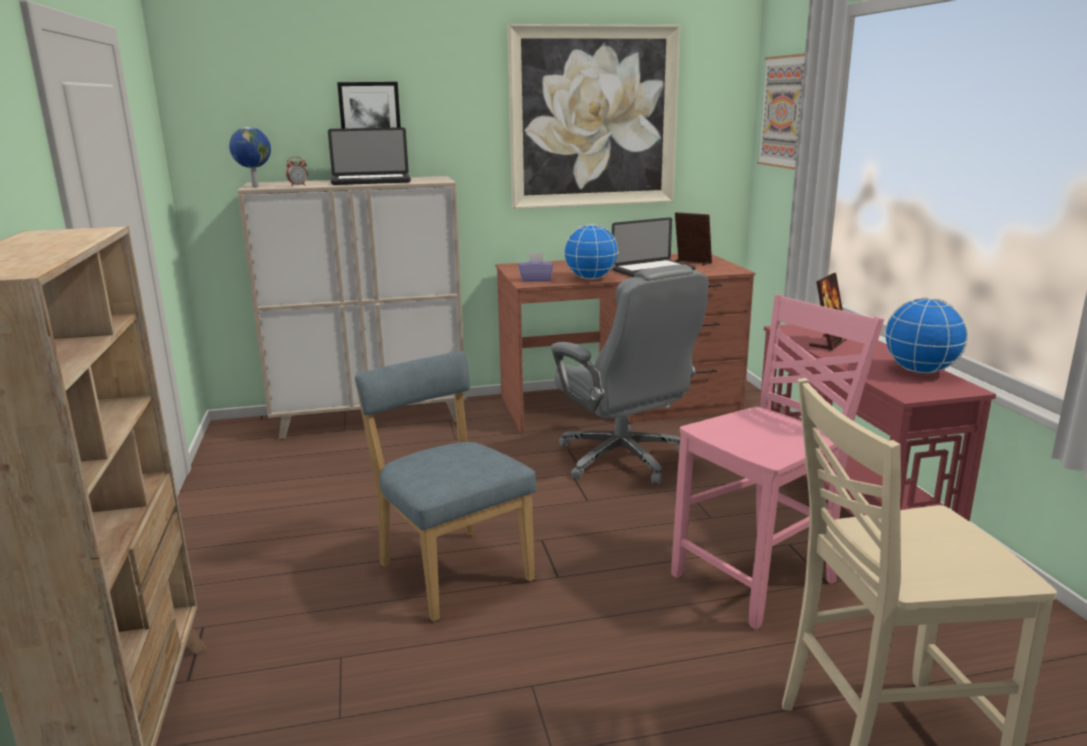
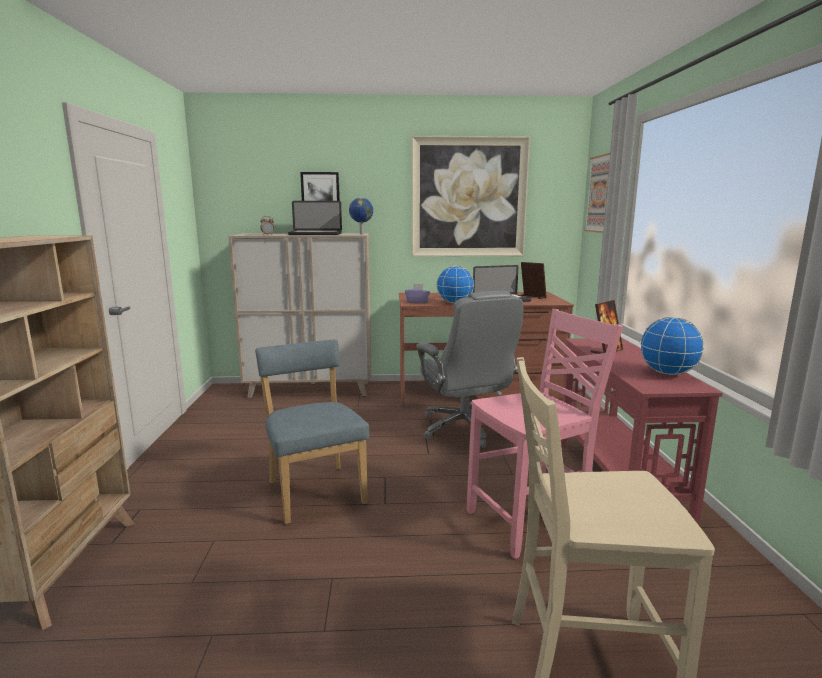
camera: 10 degrees right, 5 degrees down
globe [229,127,271,187] -> globe moved to [349,198,373,234]

